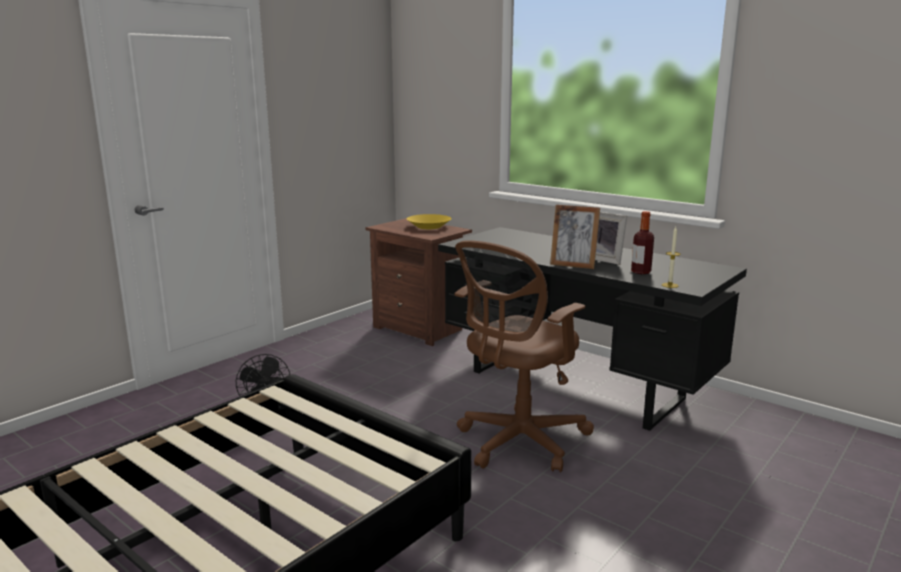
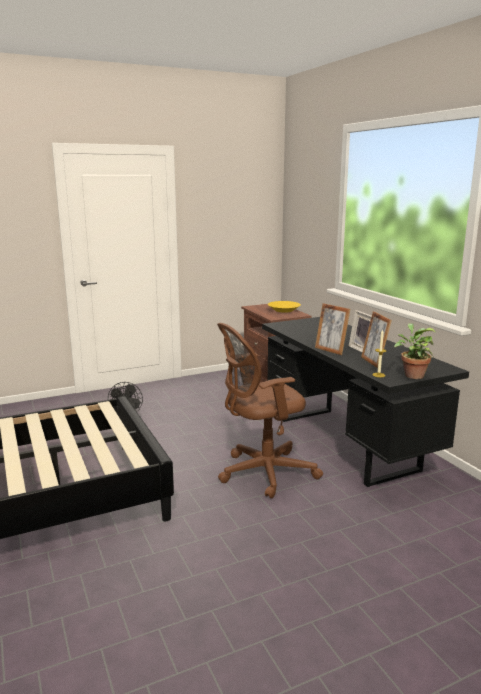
camera: 25 degrees right, 0 degrees up
bottle [631,211,654,274] -> picture frame [361,311,392,368]
none -> potted plant [394,323,435,379]

